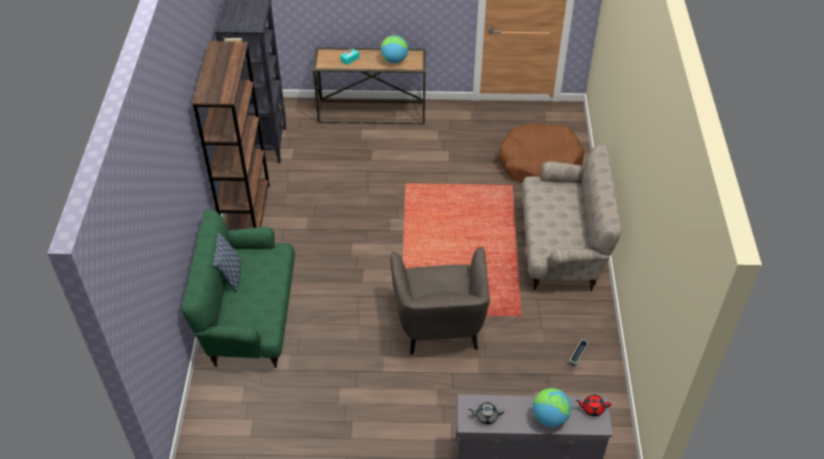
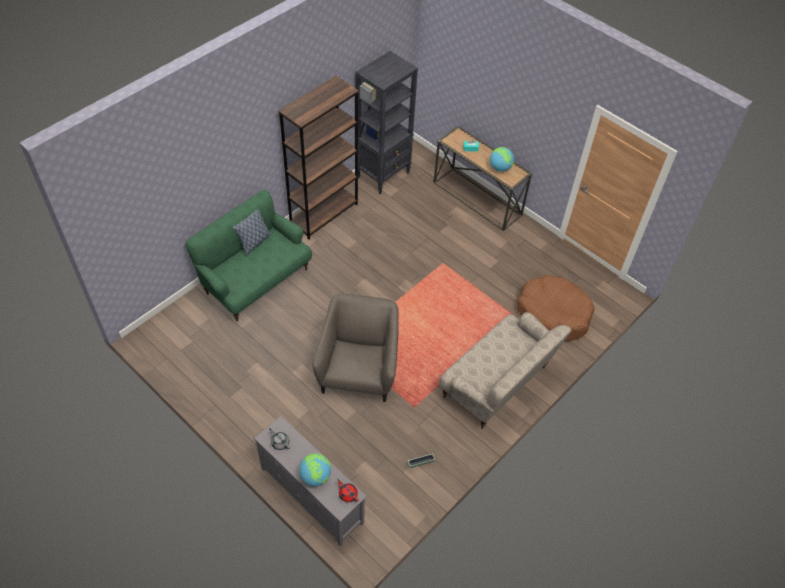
camera: 40 degrees right, 5 degrees up
grey armchair [390,247,490,355] -> grey armchair turned 150 degrees clockwise [312,293,399,402]

